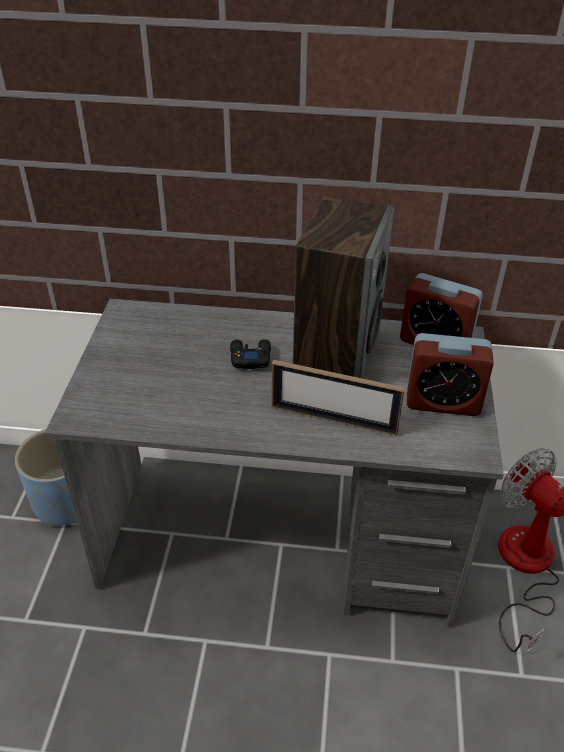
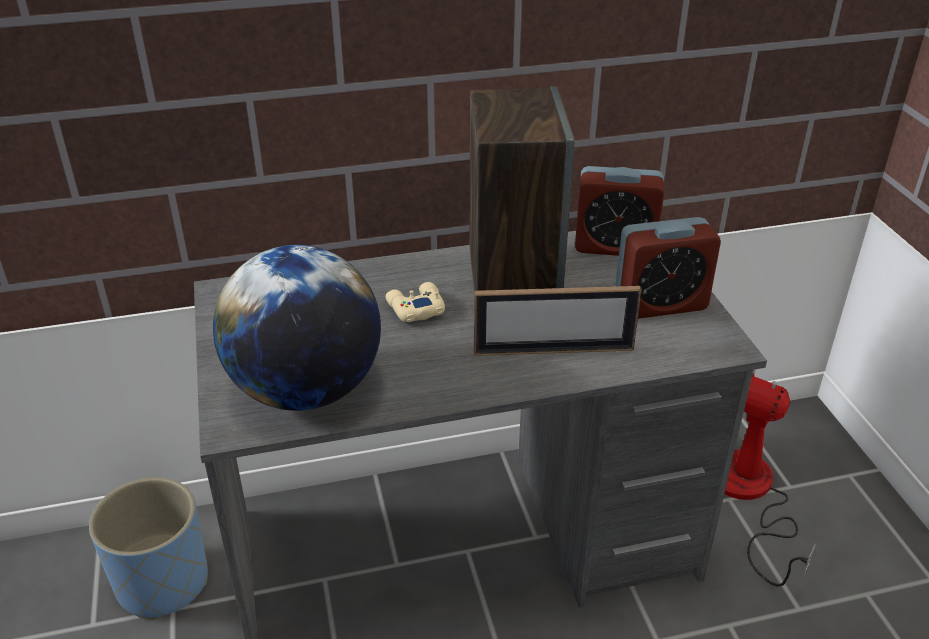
camera: 20 degrees left, 5 degrees down
black game controller [230,339,271,369] -> beige game controller [386,282,445,322]
none -> globe [213,245,381,411]

